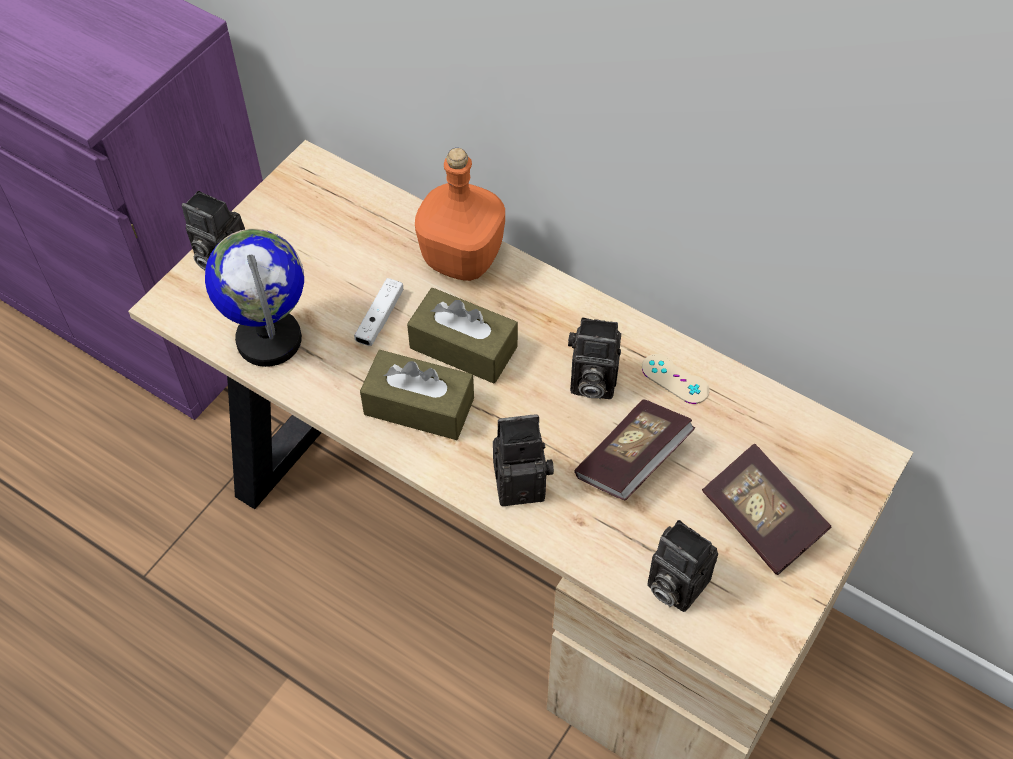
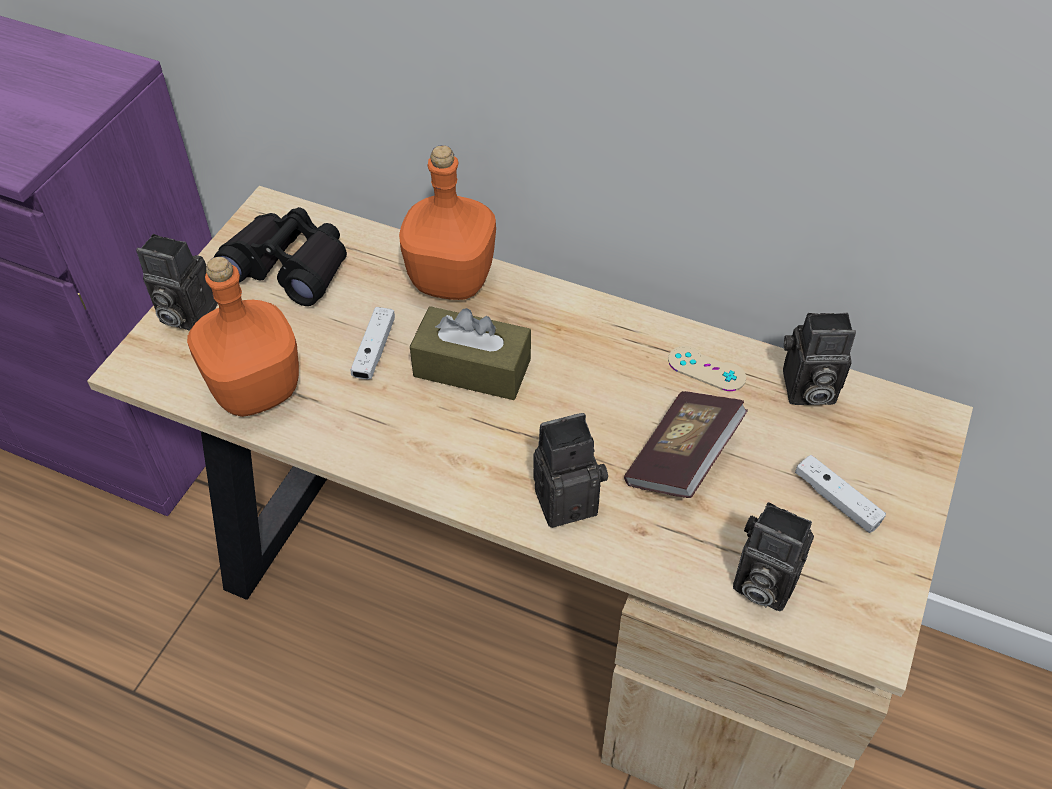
camera: 10 degrees left, 5 degrees down
globe [205,229,304,367] -> orange bottle [187,257,299,417]
brown tissue box [360,350,474,440] -> none
camera [568,317,621,399] -> camera moved to [783,313,856,405]
book [702,444,831,575] -> white game controller [795,455,886,533]
none -> black binoculars [213,207,347,306]

